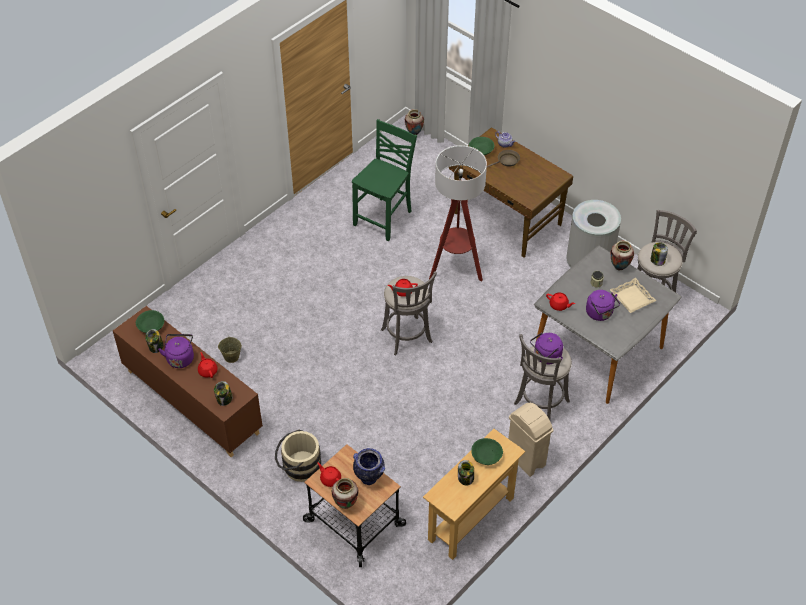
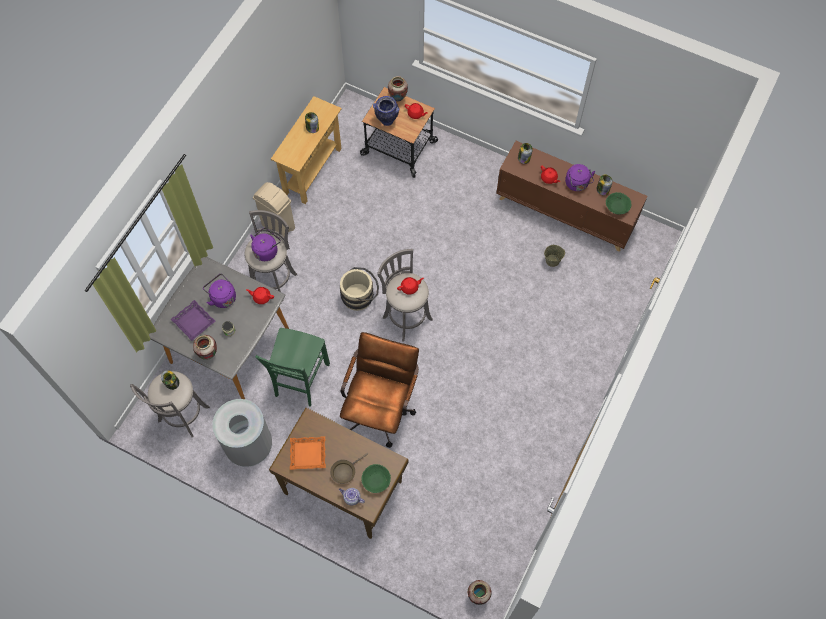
camera: 165 degrees right, 15 degrees up
beige bucket [275,430,321,482] -> beige bucket moved to [340,267,379,311]
green chair [352,119,417,241] -> green chair moved to [255,328,330,406]
floor lamp [429,145,487,282] -> brown office chair [340,332,419,448]
green bowl [471,438,503,465] -> none
beige tray [610,278,656,313] -> purple tray [171,300,215,341]
none -> orange tray [290,436,326,470]

